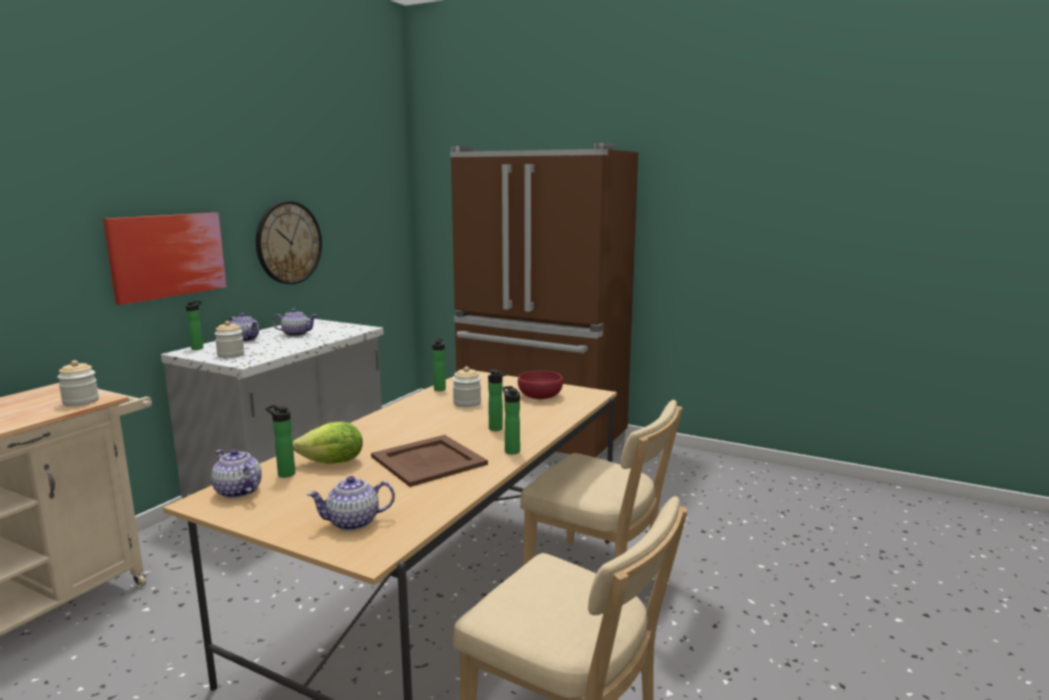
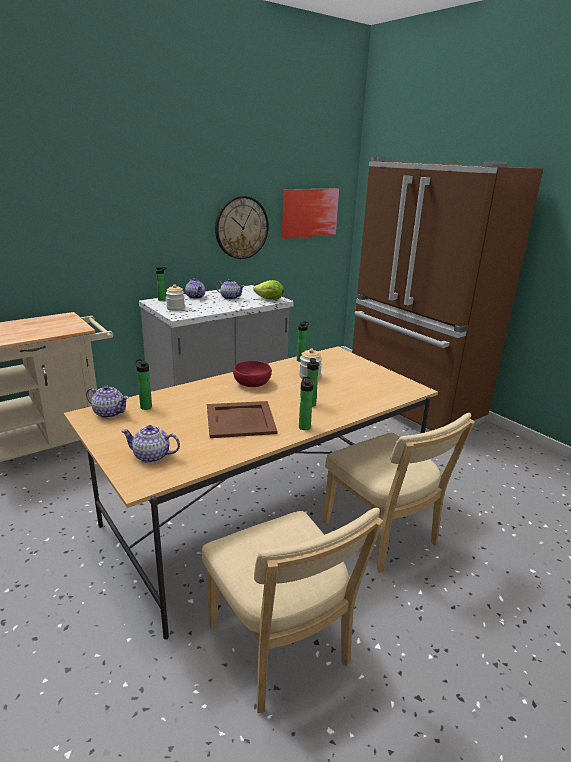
camera: 25 degrees right, 10 degrees up
jar [57,360,99,407] -> none
picture [103,213,227,305] -> picture moved to [282,189,339,239]
teapot [211,449,262,498] -> teapot turned 135 degrees clockwise [86,385,129,418]
lettuce [293,421,363,464] -> lettuce moved to [253,280,284,300]
red bowl [518,371,563,399] -> red bowl moved to [233,361,272,387]

